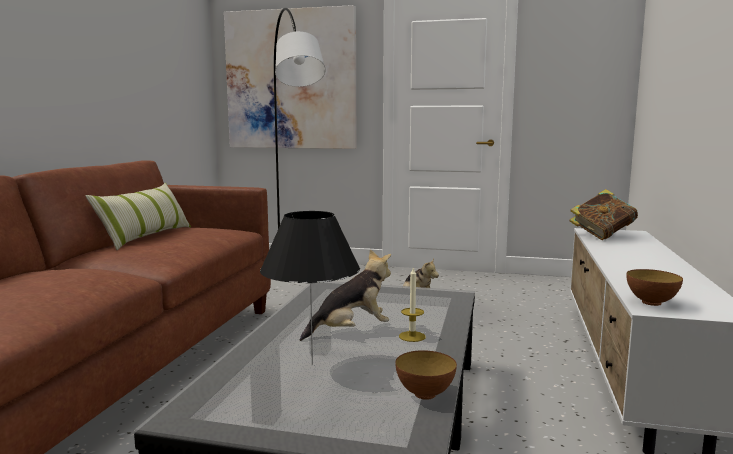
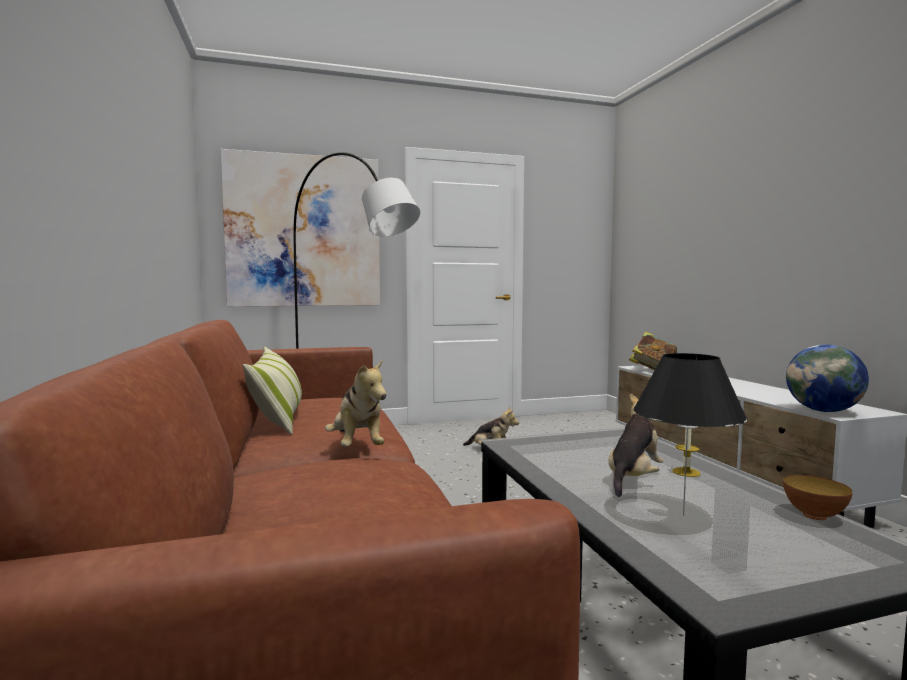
camera: 30 degrees left, 5 degrees down
bowl [626,269,683,306] -> globe [786,344,869,412]
none -> plush toy [325,360,386,446]

